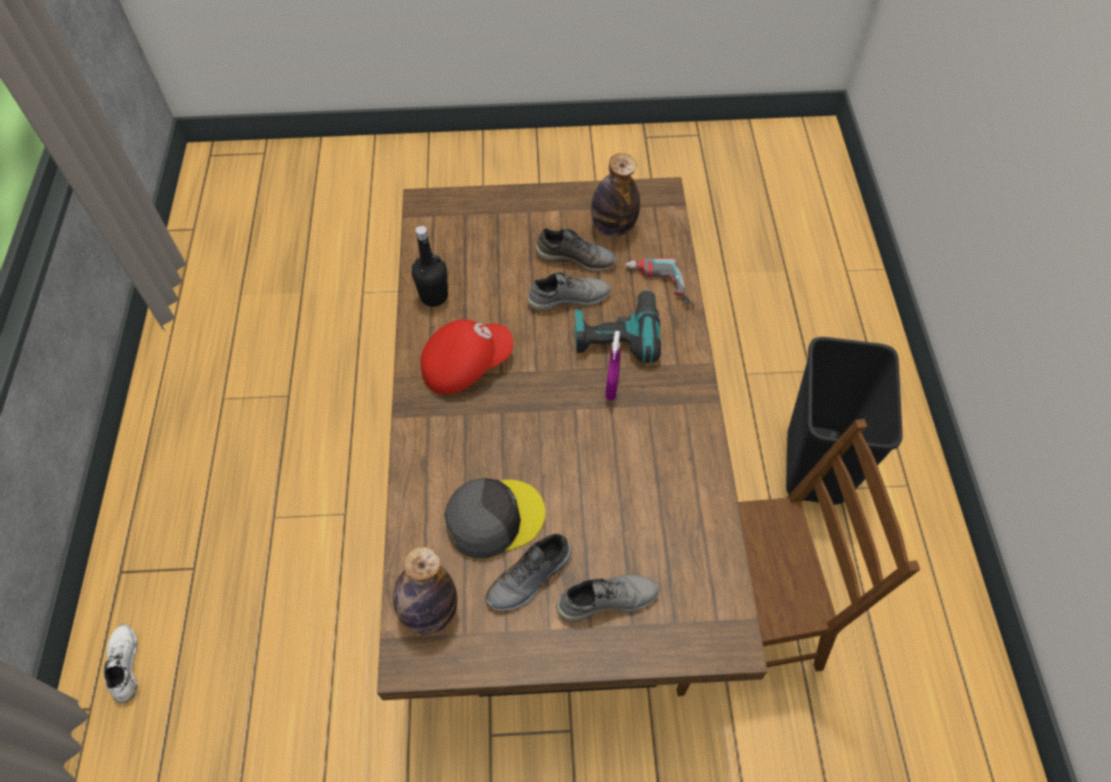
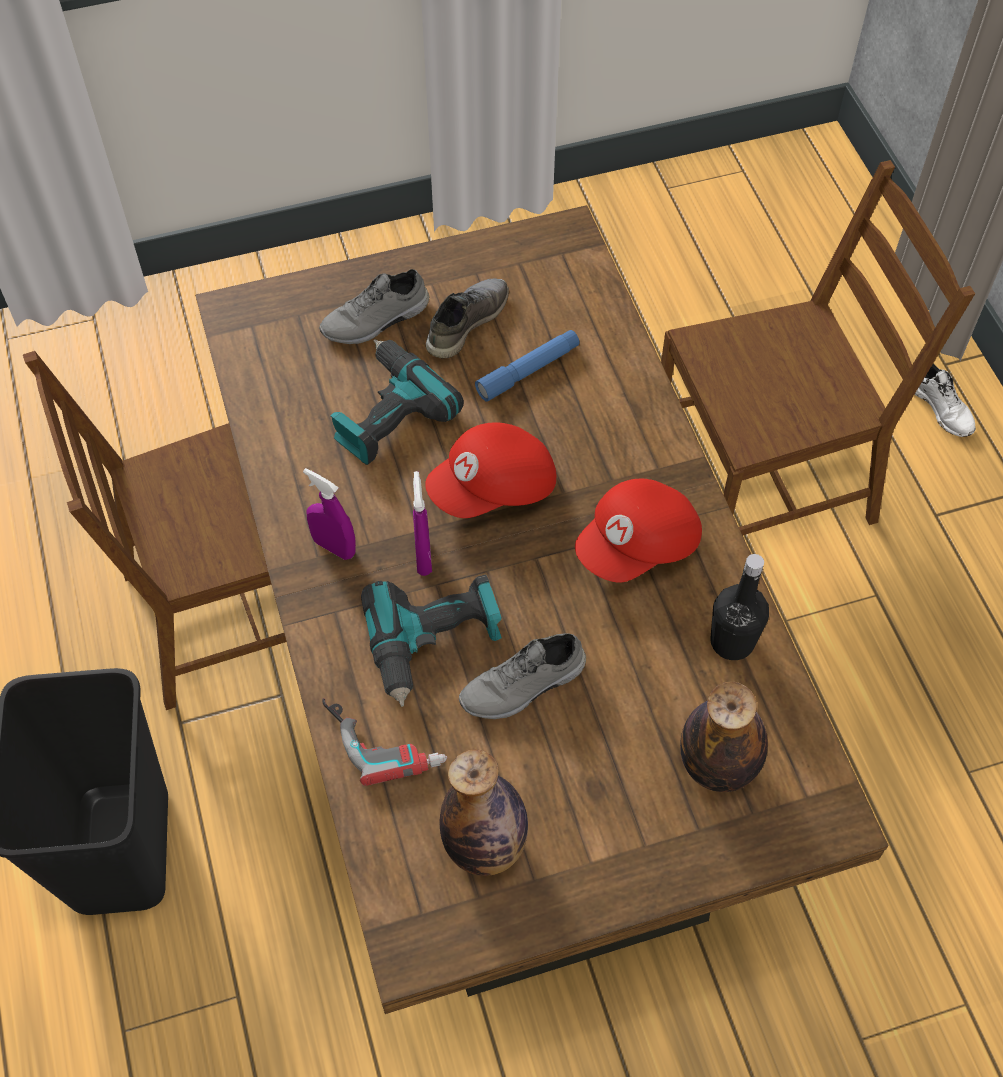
camera: 165 degrees right, 0 degrees up
bottle [393,547,457,635] -> bottle moved to [680,682,768,792]
grey cap [444,478,545,559] -> blue flashlight [475,330,580,402]
grey shoe [536,228,617,272] -> none
none -> purple spray bottle [303,468,356,560]
none -> power drill [331,339,464,465]
none -> red cap [425,422,556,518]
none -> brown chair [661,160,975,535]

